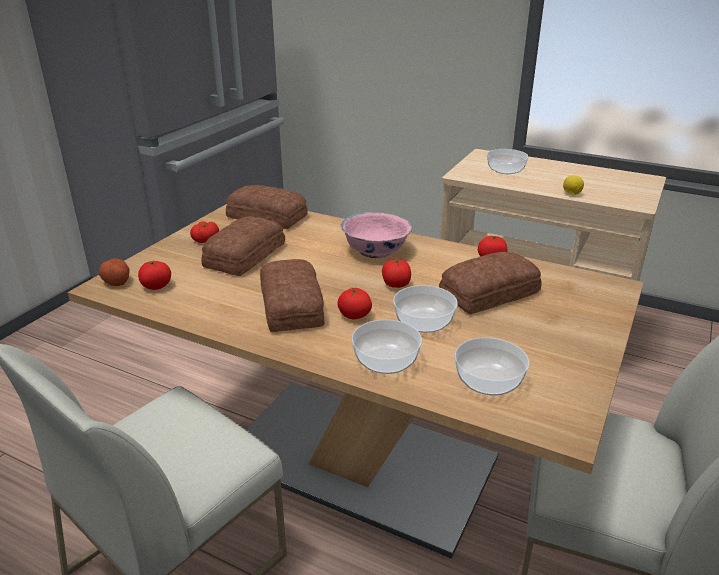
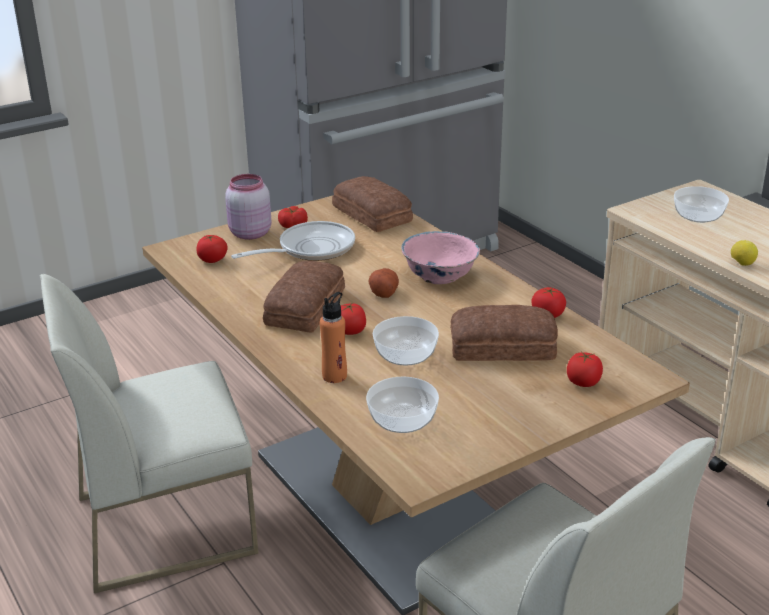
camera: 30 degrees right, 0 degrees up
potato [99,259,129,286] -> potato moved to [368,268,399,298]
bread [202,216,285,276] -> frying pan [231,221,355,261]
bowl [352,319,422,374] -> orange bottle [320,292,347,383]
tomato [382,259,411,288] -> tomato moved to [567,352,603,387]
none -> pink jar [225,174,271,240]

